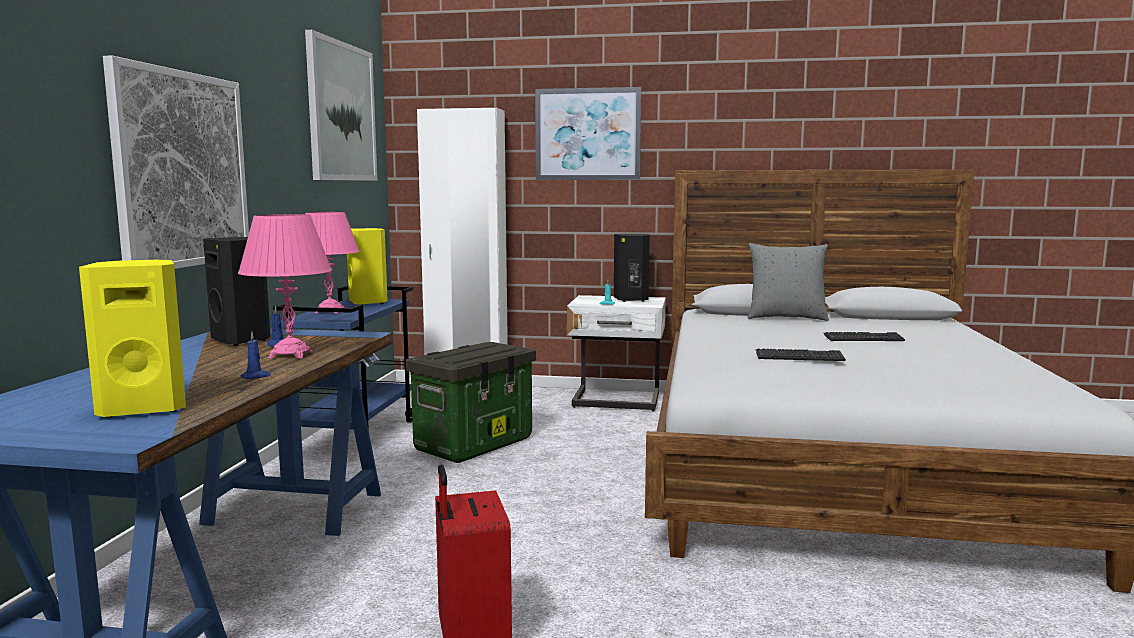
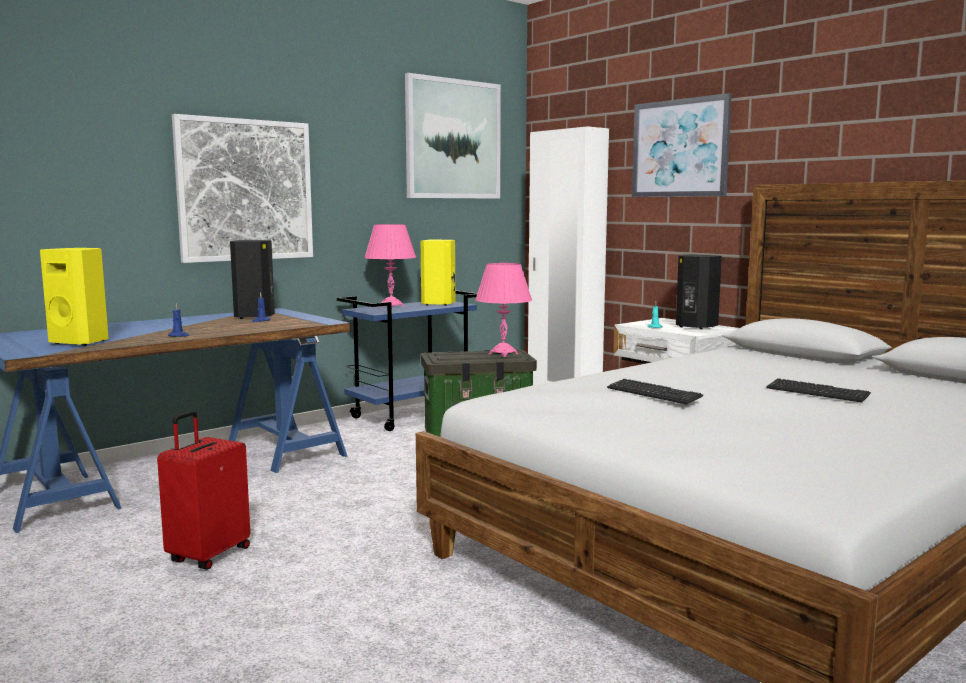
camera: 40 degrees right, 0 degrees up
pink table lamp [238,214,332,359] -> pink table lamp moved to [475,263,532,357]
grey pillow [748,243,829,321] -> none

